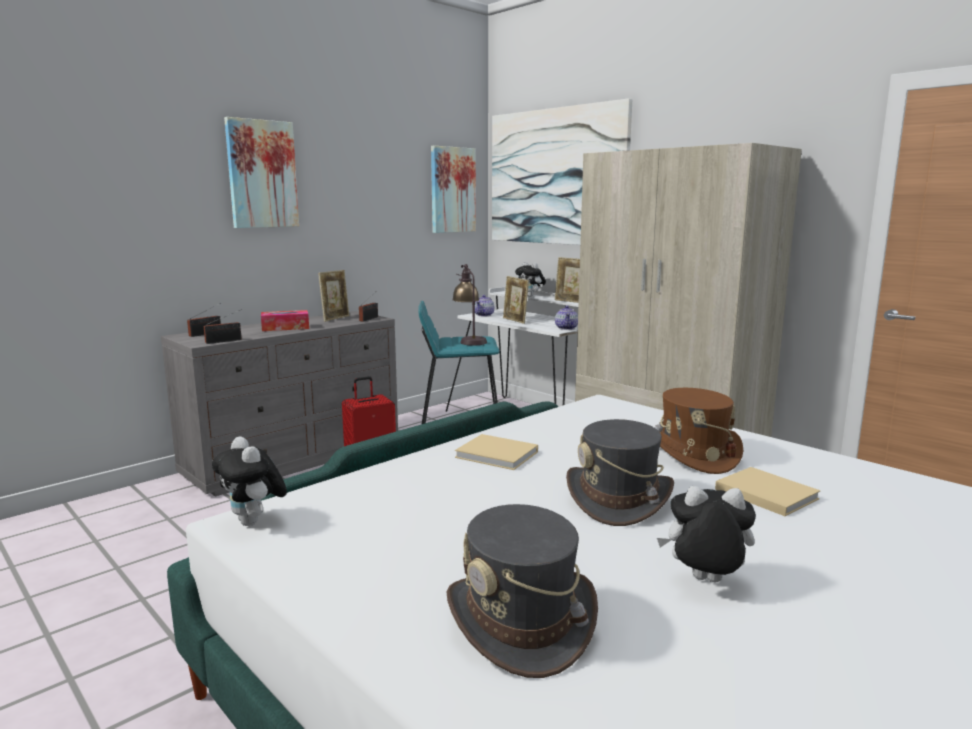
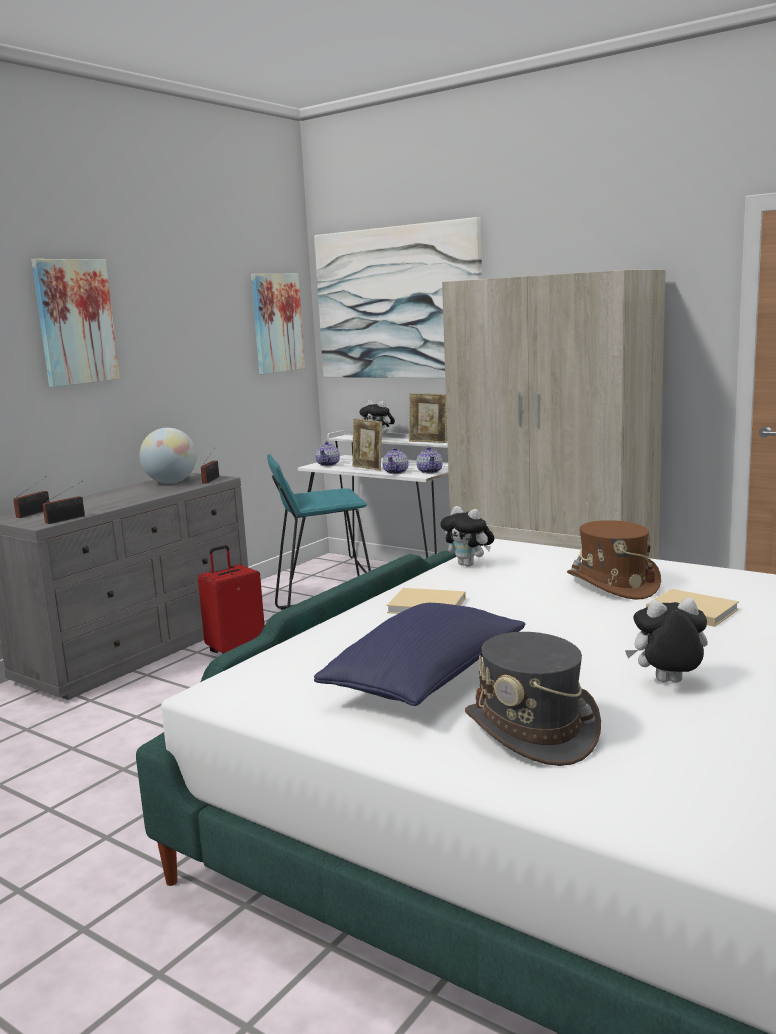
camera: 10 degrees left, 0 degrees up
plush toy [212,437,287,526] -> plush toy moved to [440,506,494,567]
tissue box [261,310,309,331] -> none
picture frame [318,270,349,322] -> globe [139,428,197,484]
table lamp [452,264,487,346] -> none
grey hat [566,419,674,526] -> none
none -> blue pillow [314,603,525,706]
none -> teapot [382,447,409,474]

